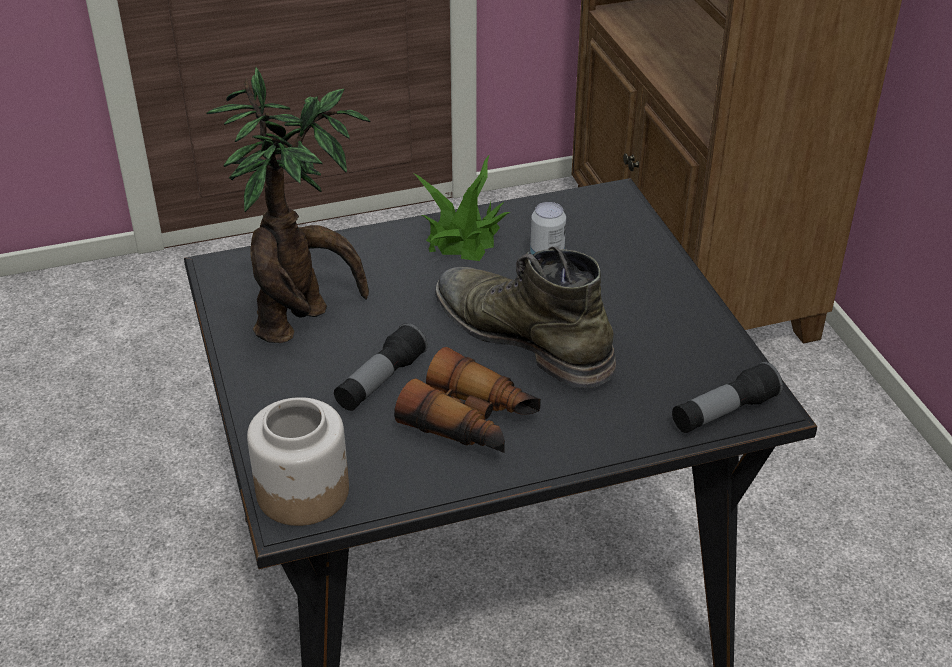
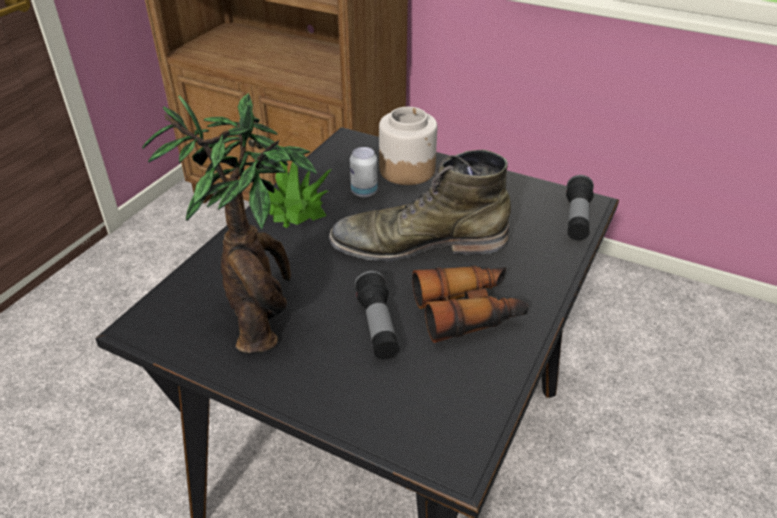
camera: 45 degrees left, 0 degrees up
jar [247,397,349,526] -> jar moved to [379,107,437,185]

